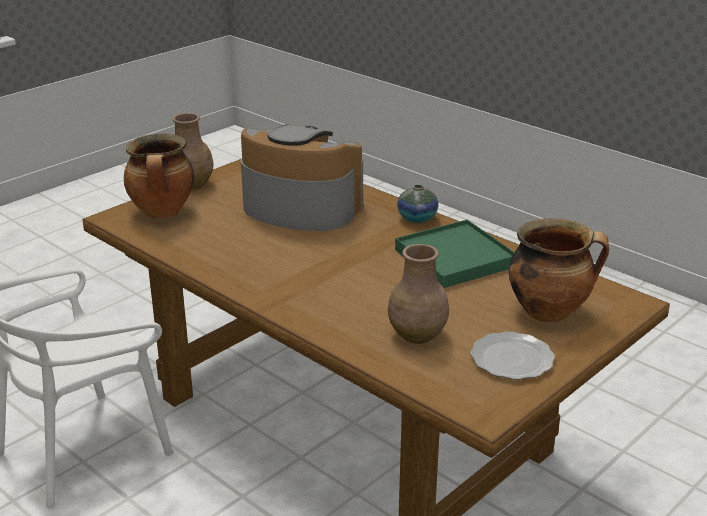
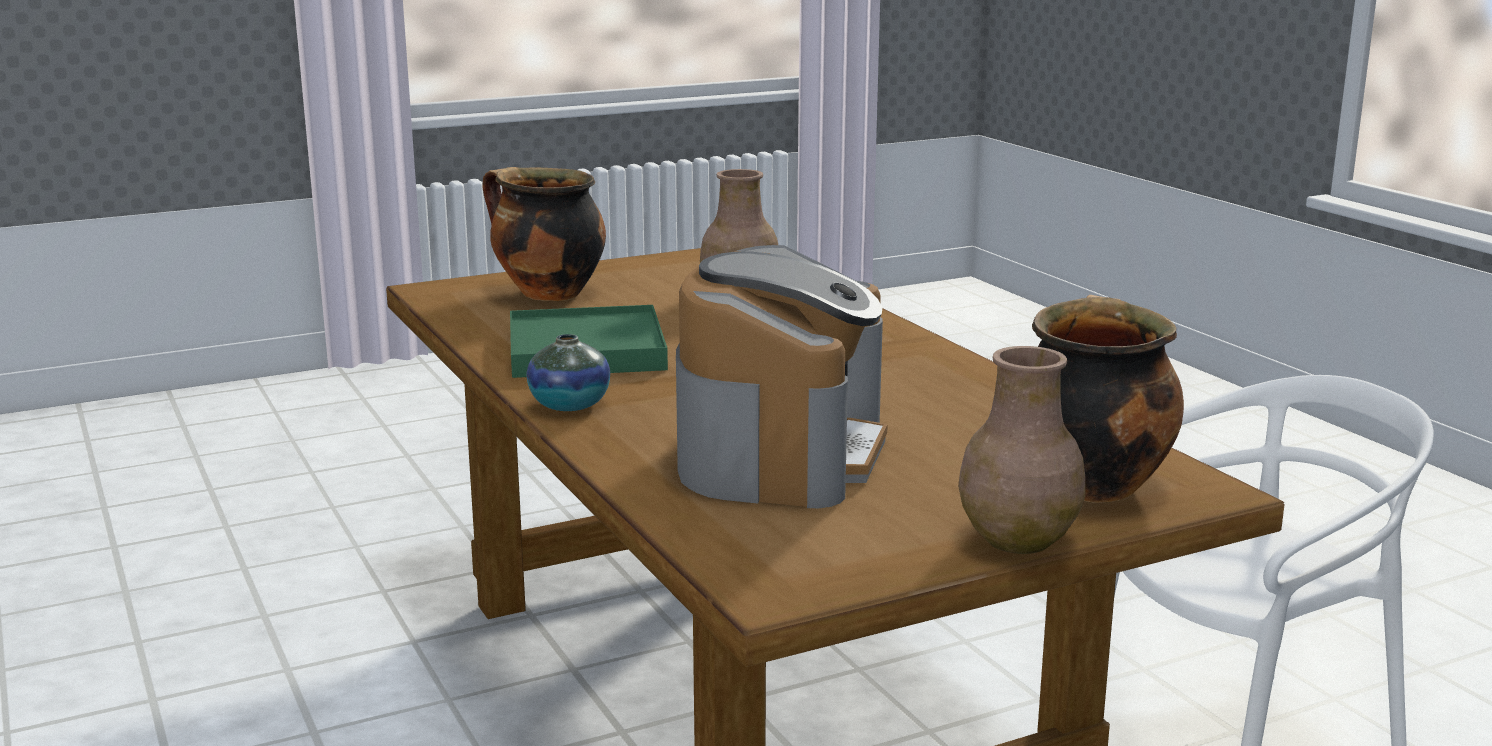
camera: 160 degrees left, 10 degrees down
coffee machine [241,125,363,231] -> coffee machine turned 120 degrees counterclockwise [676,245,888,508]
plate [471,332,555,380] -> none

